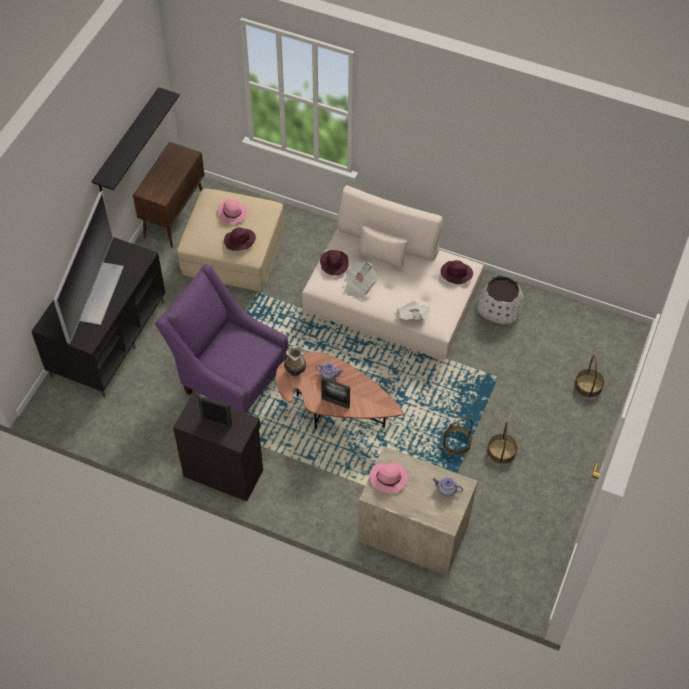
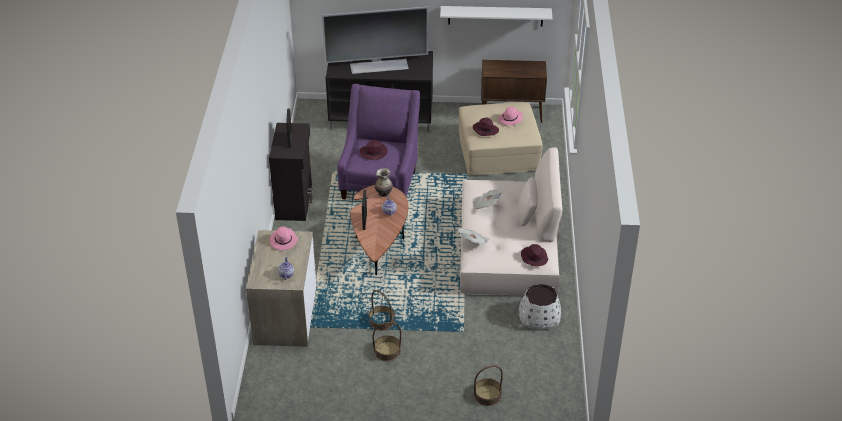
camera: 70 degrees right, 15 degrees down
black shelf [91,87,180,192] -> white shelf [440,6,553,26]
purple hat [320,250,349,276] -> purple hat moved to [360,140,388,160]

